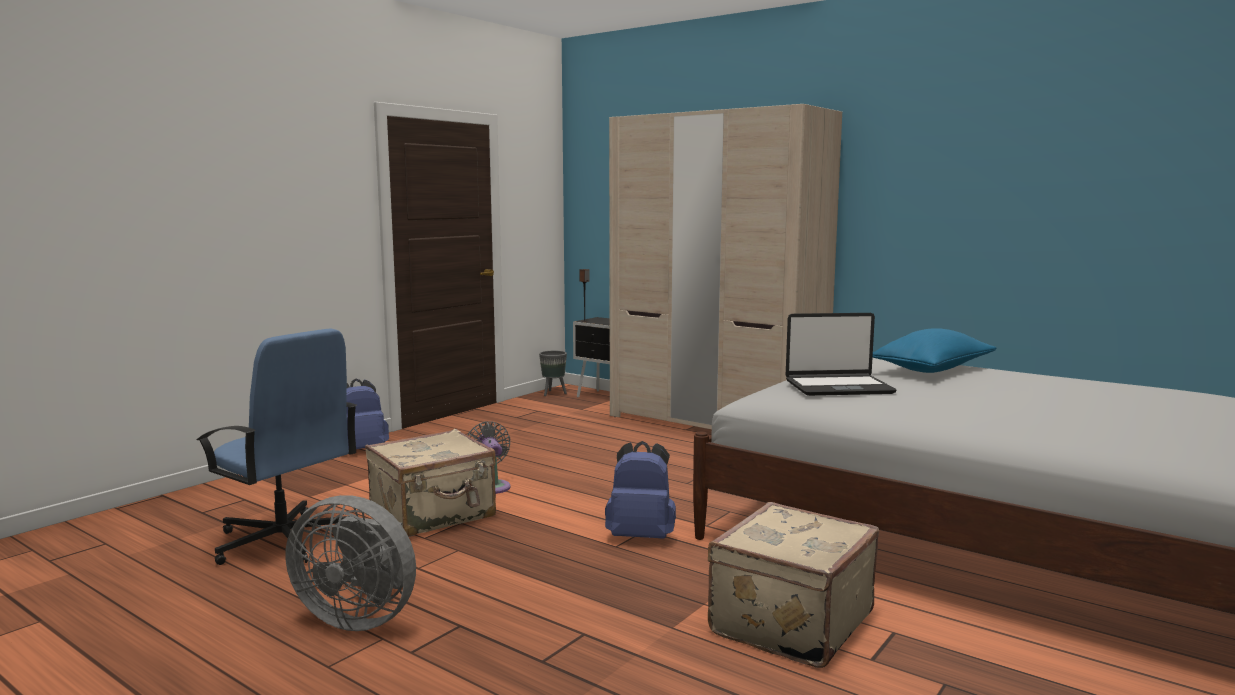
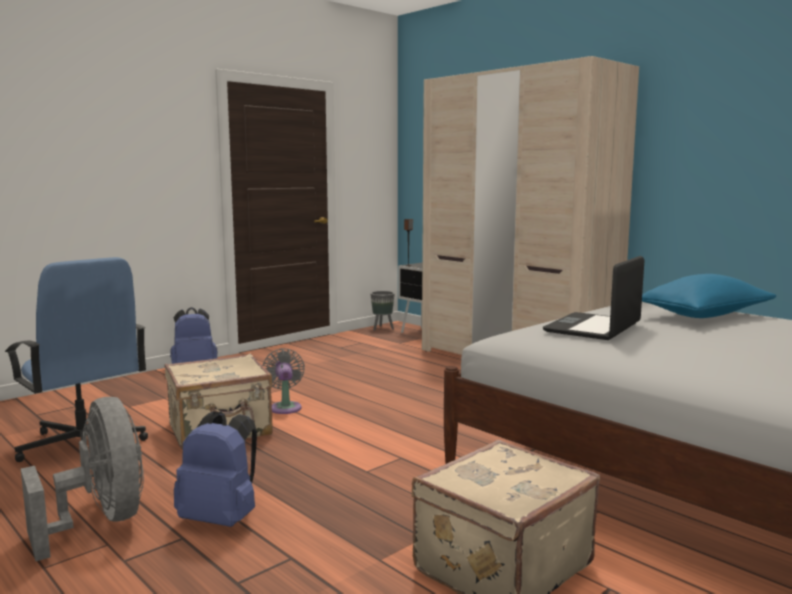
camera: 10 degrees right, 0 degrees up
grey fan [286,495,416,631] -> grey fan turned 150 degrees counterclockwise [21,397,144,561]
blue backpack [605,441,676,539] -> blue backpack moved to [174,411,257,527]
laptop [786,313,896,396] -> laptop turned 120 degrees clockwise [543,256,645,340]

